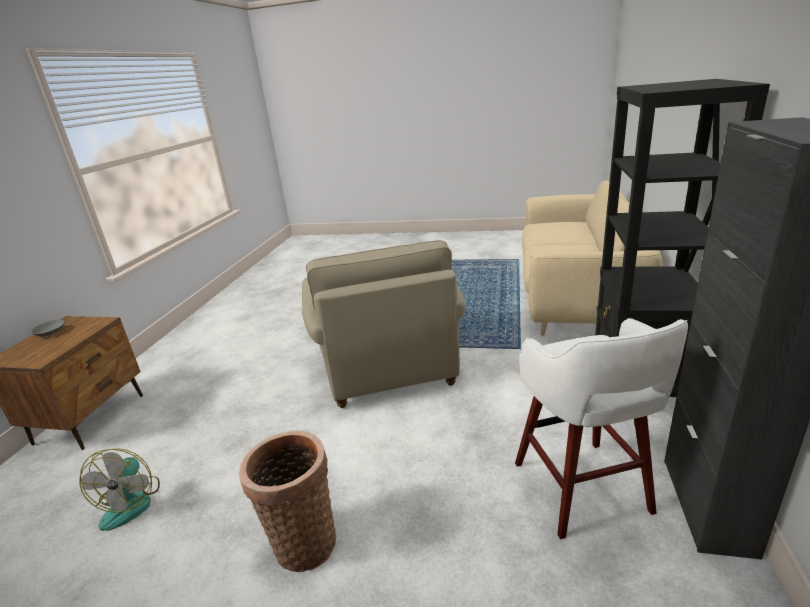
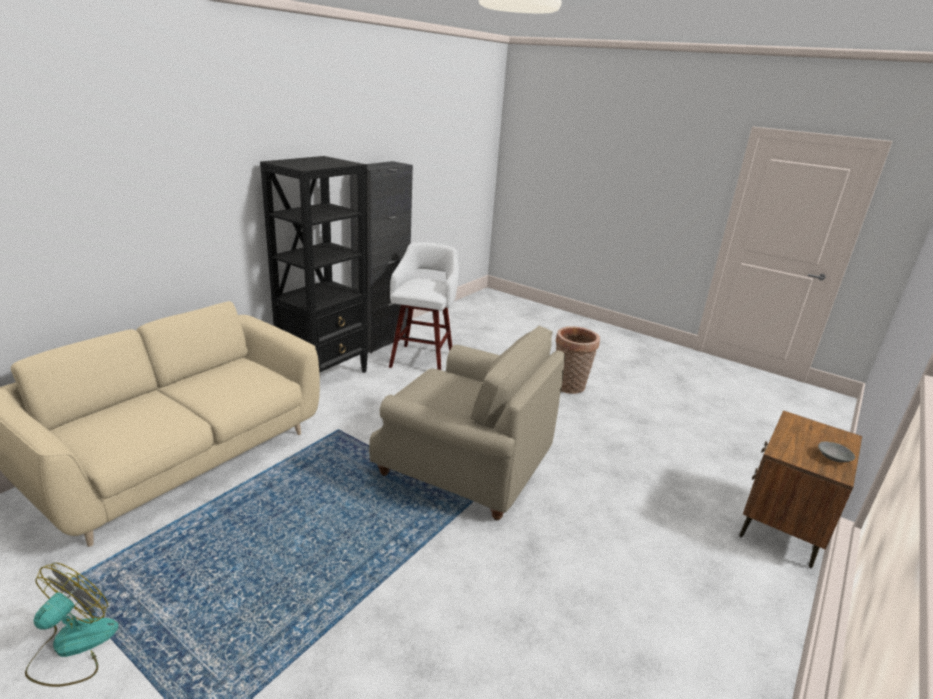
camera: 160 degrees left, 0 degrees up
fan [79,449,160,531] -> fan moved to [25,563,119,687]
beige armchair [302,240,466,408] -> beige armchair turned 105 degrees clockwise [369,326,565,520]

